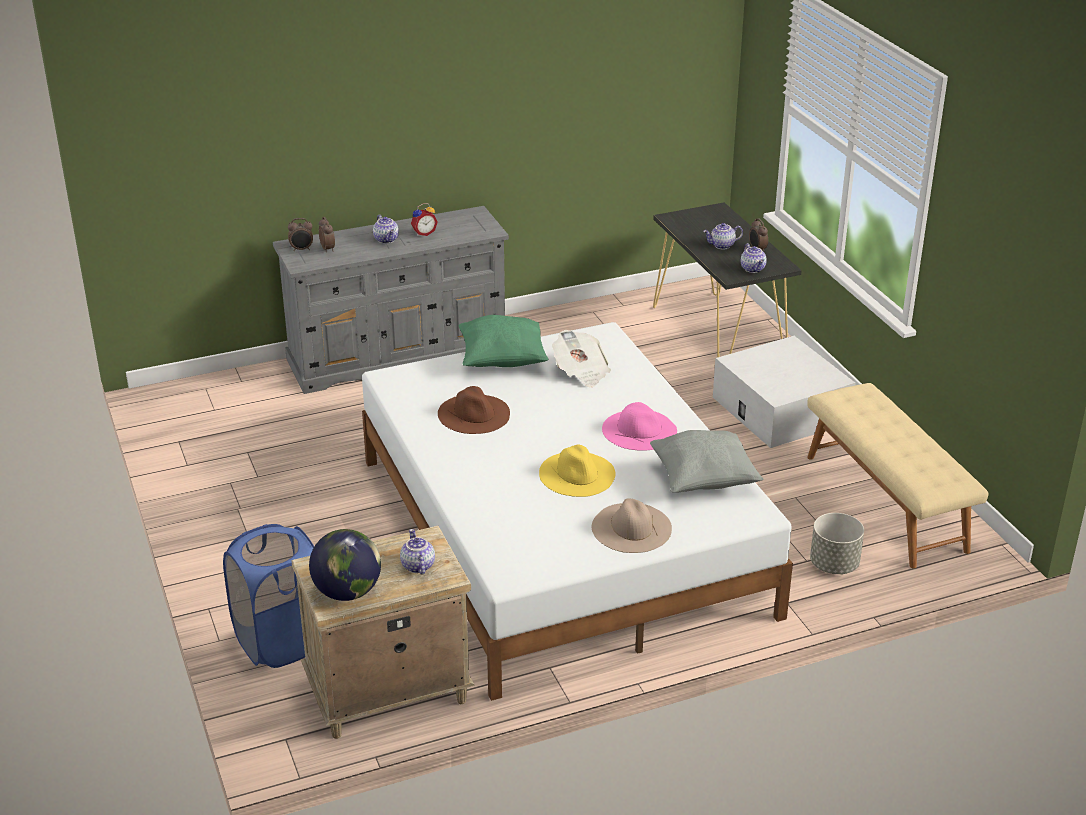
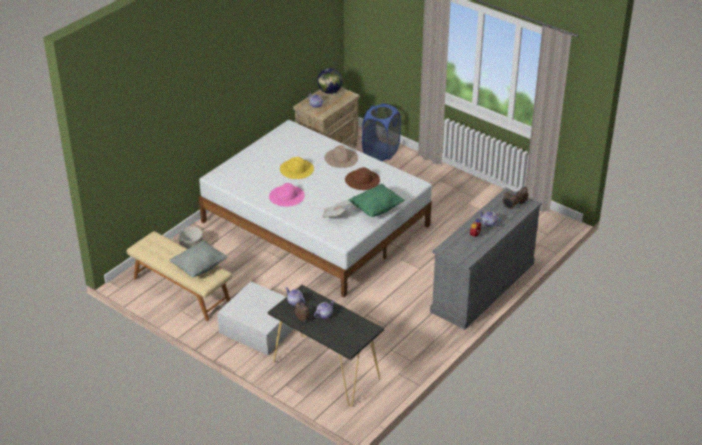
camera: 150 degrees right, 5 degrees up
beige hat [592,498,672,553] -> beige hat moved to [324,145,358,168]
grey pillow [650,430,763,493] -> grey pillow moved to [169,240,228,277]

